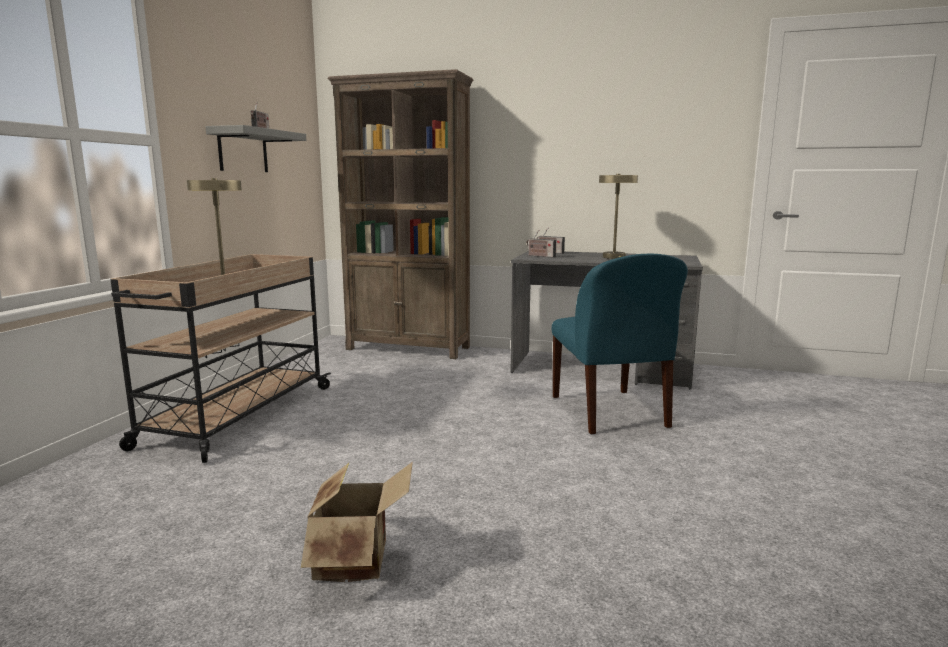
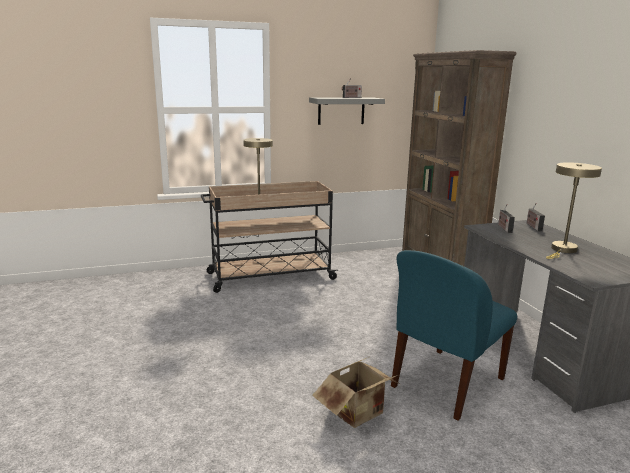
camera: 55 degrees right, 5 degrees up
cardboard box [301,462,413,582] -> cardboard box moved to [312,357,400,428]

